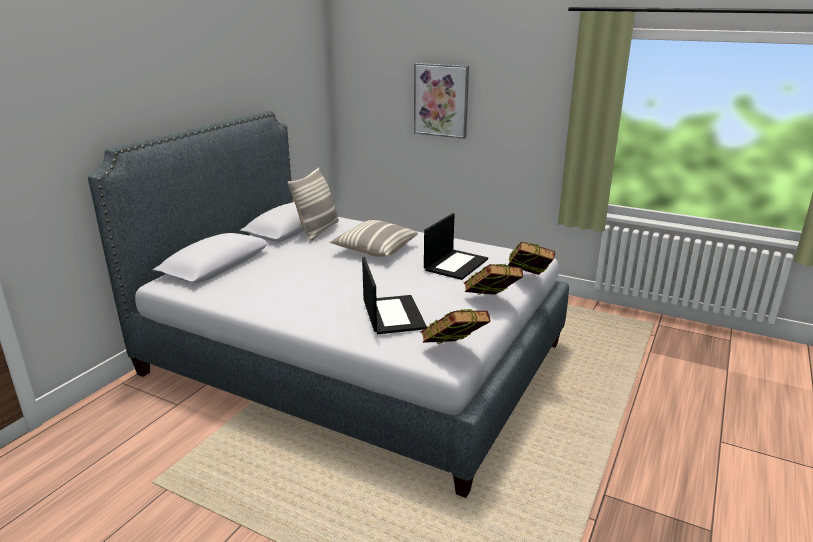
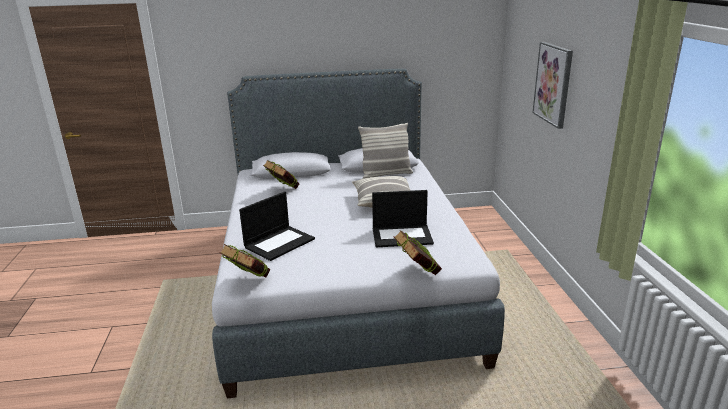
camera: 55 degrees right, 0 degrees up
book [464,264,523,295] -> book moved to [263,160,300,189]

